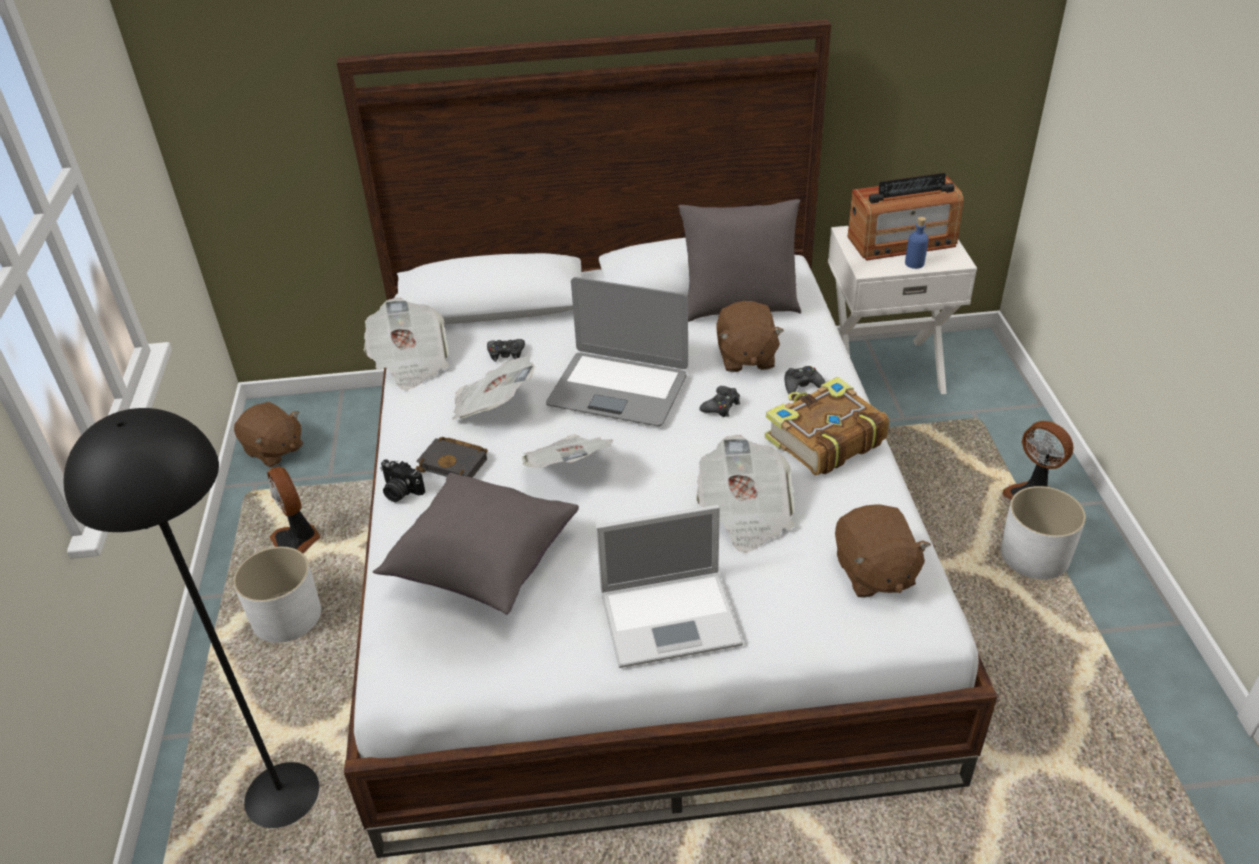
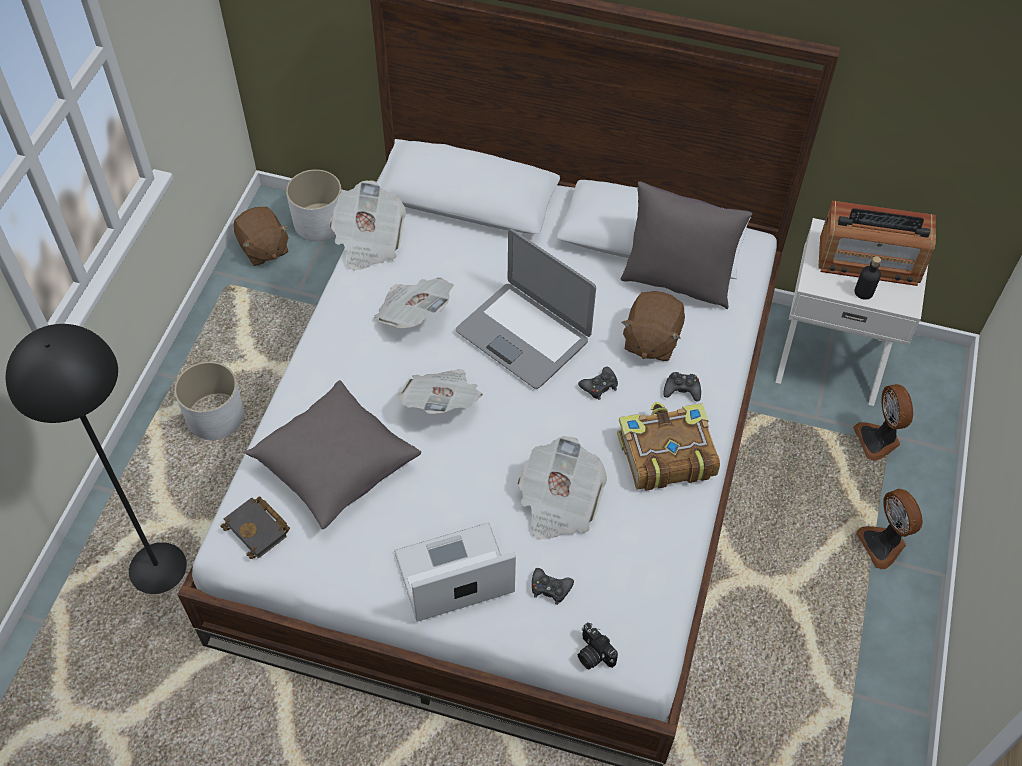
camera: 20 degrees right, 15 degrees up
fan [267,467,320,553] -> fan moved to [853,384,913,461]
camera [380,459,425,502] -> camera moved to [578,623,618,669]
black book [416,437,488,478] -> black book moved to [220,496,290,559]
black game controller [487,339,525,362] -> black game controller moved to [532,568,574,605]
laptop [596,505,743,668] -> laptop turned 150 degrees clockwise [394,522,516,622]
brown plush toy [835,504,931,598] -> none
blue bottle [905,217,929,269] -> black bottle [854,256,881,300]
white planter [1000,486,1086,579] -> white planter moved to [286,169,342,241]

